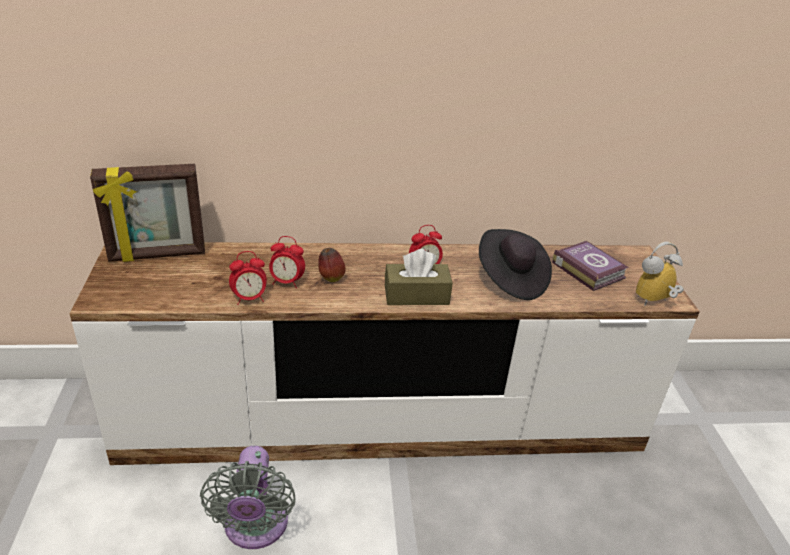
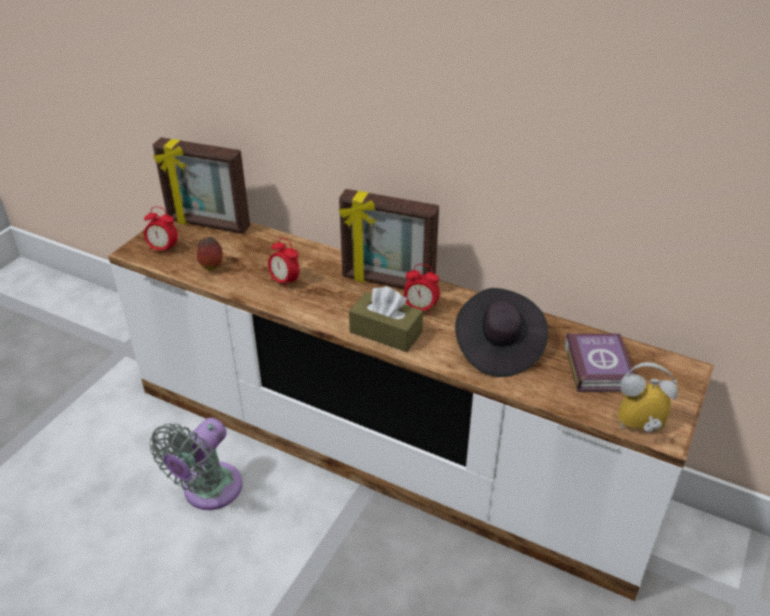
camera: 35 degrees right, 5 degrees up
alarm clock [229,251,267,305] -> alarm clock moved to [144,207,178,255]
apple [318,248,346,282] -> apple moved to [197,237,222,271]
none -> picture frame [339,189,439,289]

